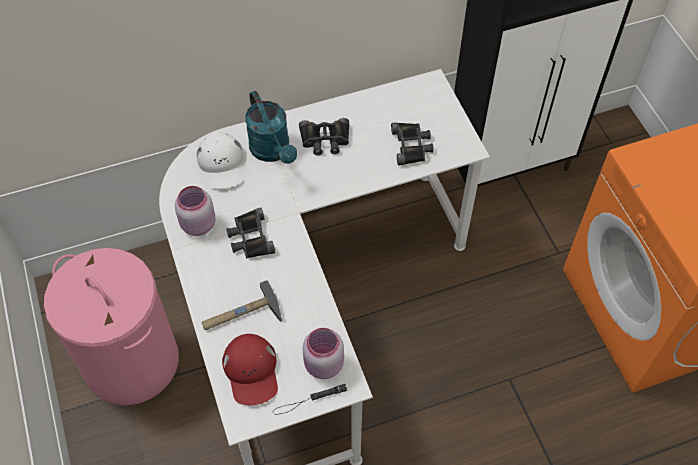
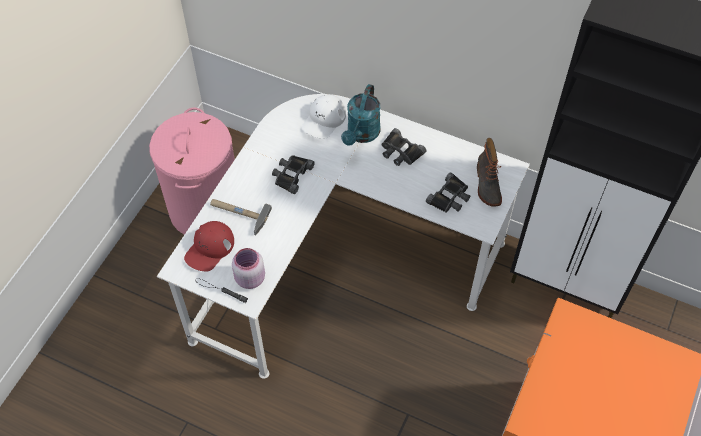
camera: 45 degrees right, 0 degrees up
pink jar [175,186,216,236] -> none
none -> boot [477,138,502,206]

